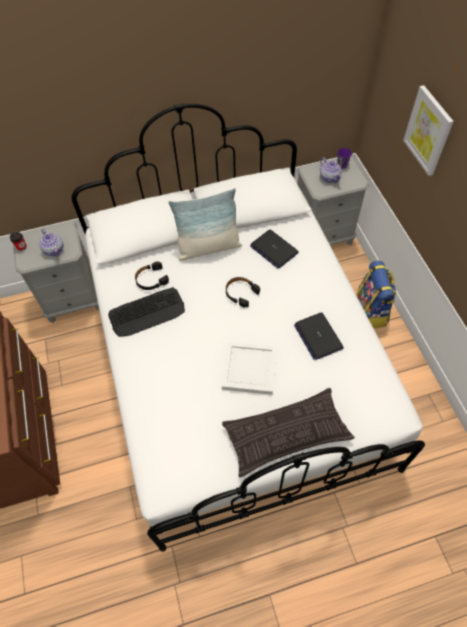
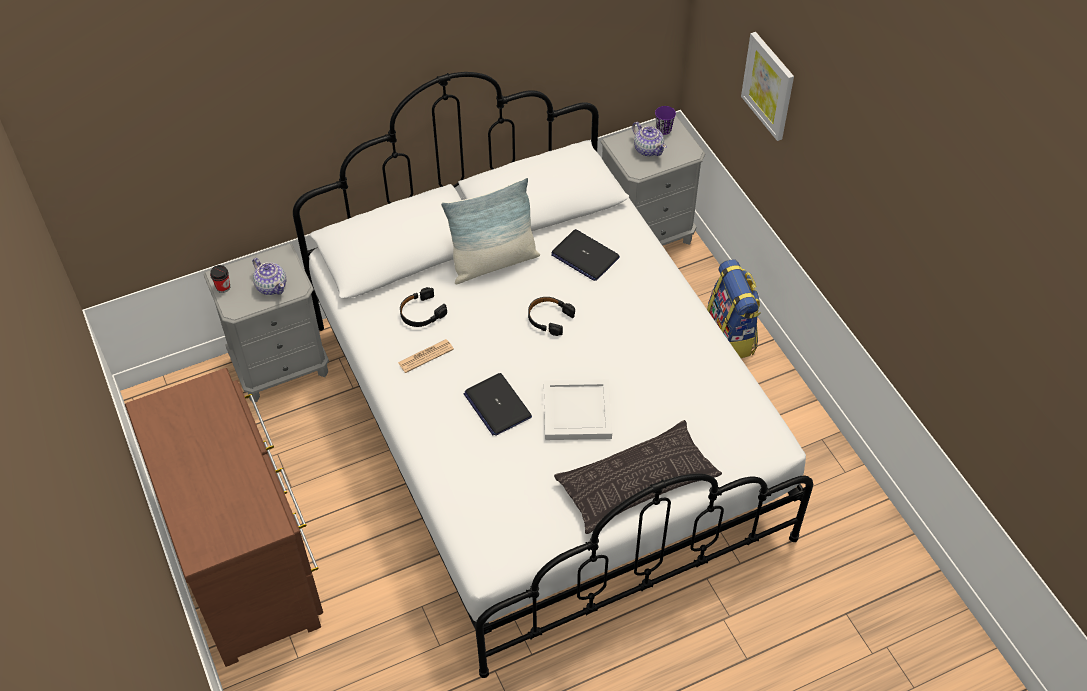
camera: 10 degrees left, 5 degrees down
keyboard [108,287,185,337] -> newspaper [398,339,454,373]
laptop [294,312,344,360] -> laptop moved to [463,373,532,436]

